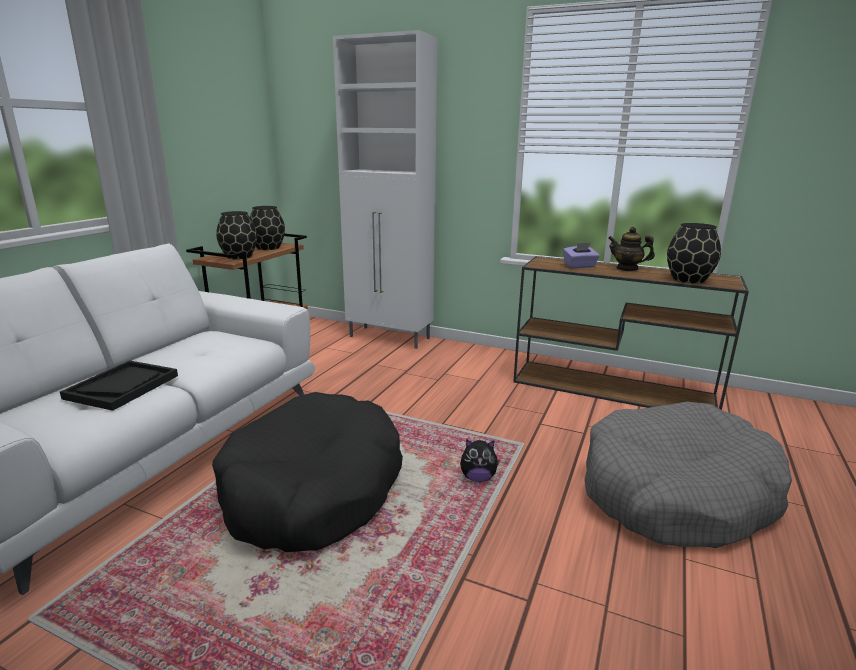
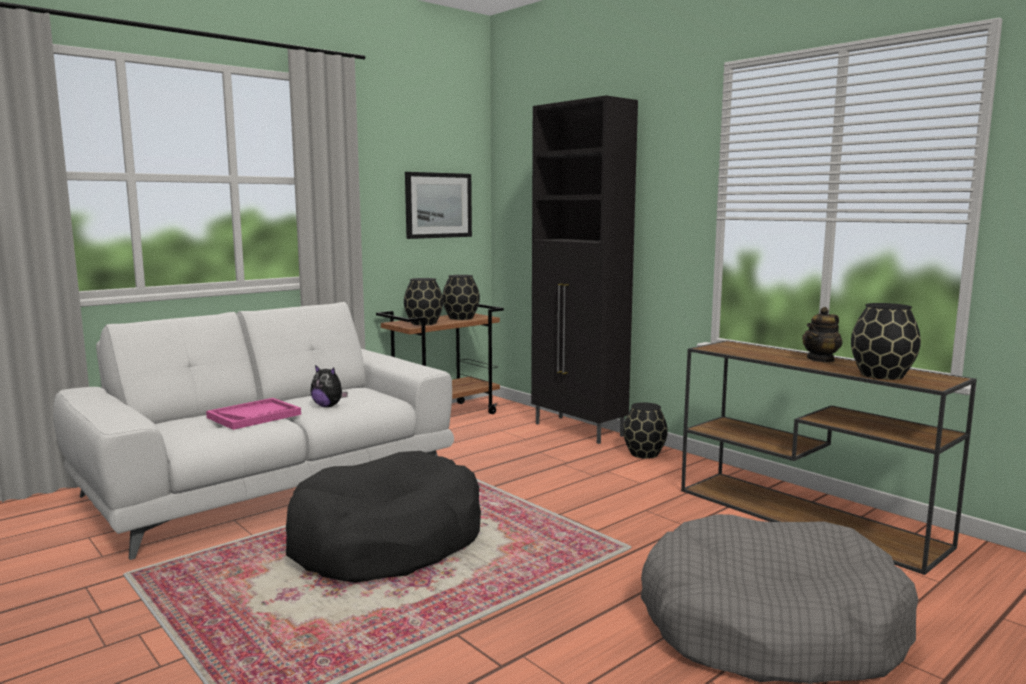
camera: 25 degrees right, 10 degrees down
black tray [60,360,178,411] -> pink tray [206,398,301,430]
white cabinet [333,30,438,349] -> black cabinet [531,95,638,444]
plush toy [460,439,500,482] -> plush toy moved to [310,365,348,407]
purple tissue box [563,243,600,268] -> none
teapot [608,227,655,271] -> teapot turned 90 degrees counterclockwise [802,307,842,362]
none -> picture [405,172,472,239]
none -> black vase [623,402,668,459]

